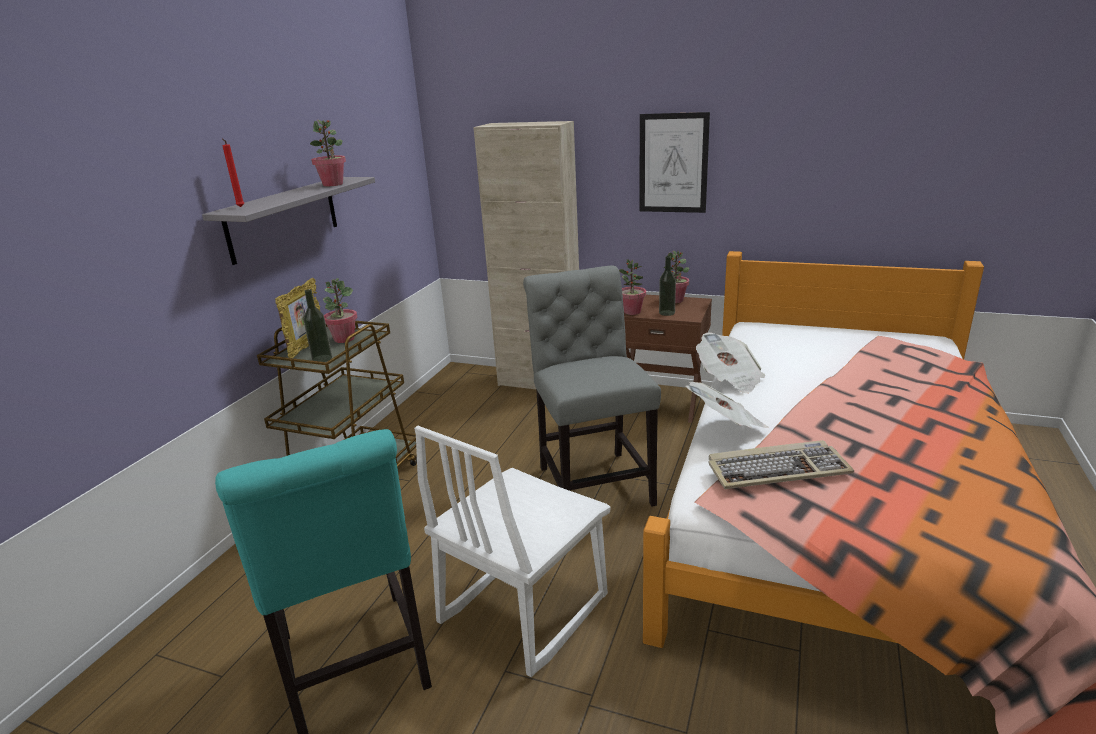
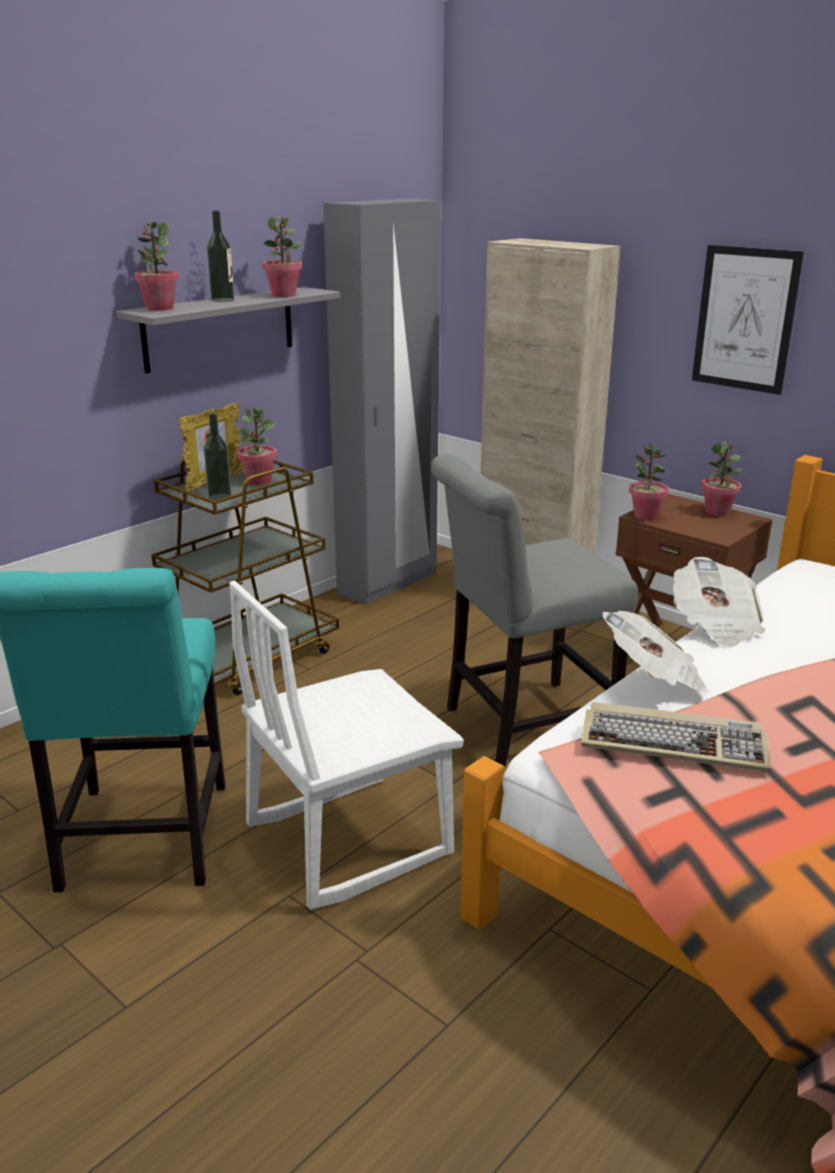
camera: 20 degrees right, 0 degrees up
red candle [222,138,244,207] -> potted plant [134,222,179,311]
grey chair [523,266,661,507] -> grey chair turned 120 degrees counterclockwise [431,454,638,767]
bottle [659,256,676,316] -> bottle moved to [207,210,234,302]
none -> grey wardrobe [323,199,441,605]

